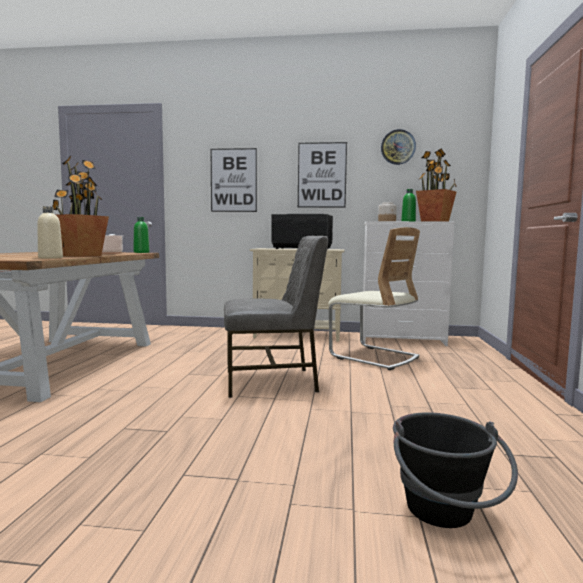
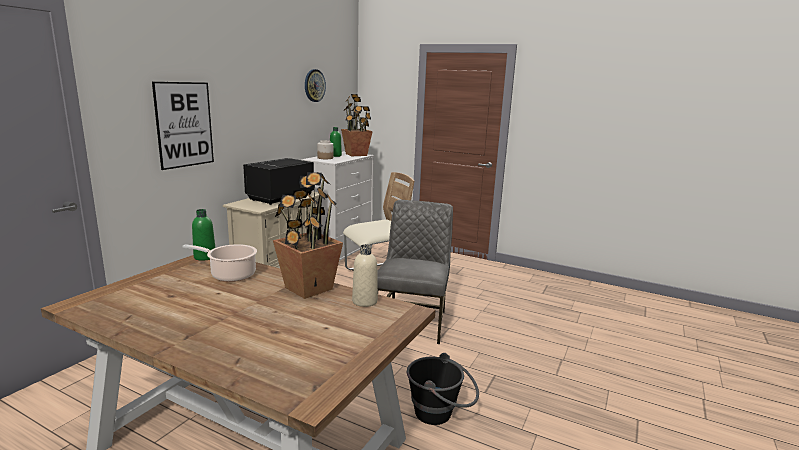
camera: 70 degrees left, 10 degrees up
picture [298,142,347,208] -> none
black bucket [393,412,518,528] -> black bucket moved to [407,353,479,425]

